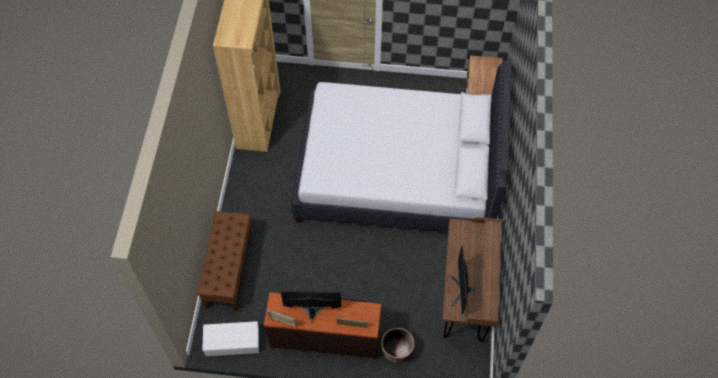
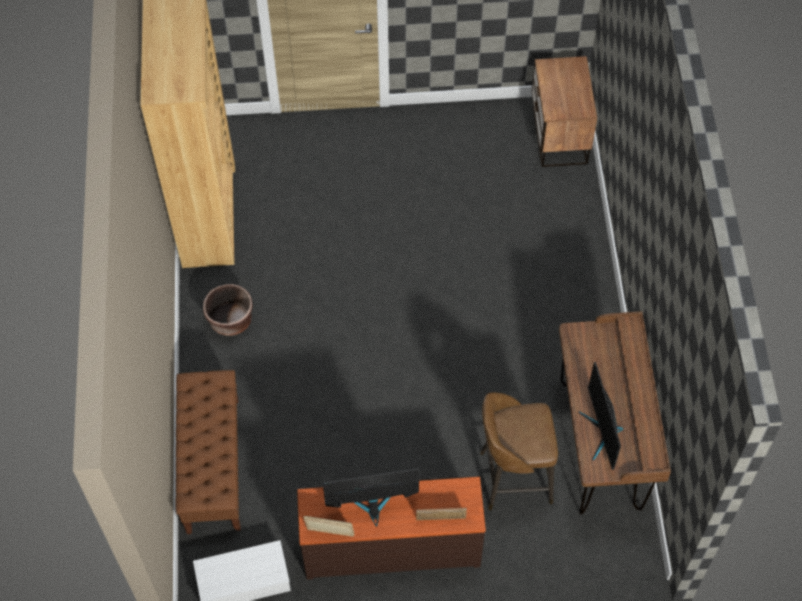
camera: 10 degrees left, 0 degrees up
white bed [291,61,511,232] -> none
brown planter [381,328,415,362] -> brown planter moved to [203,284,253,336]
none -> brown stool [480,392,558,510]

